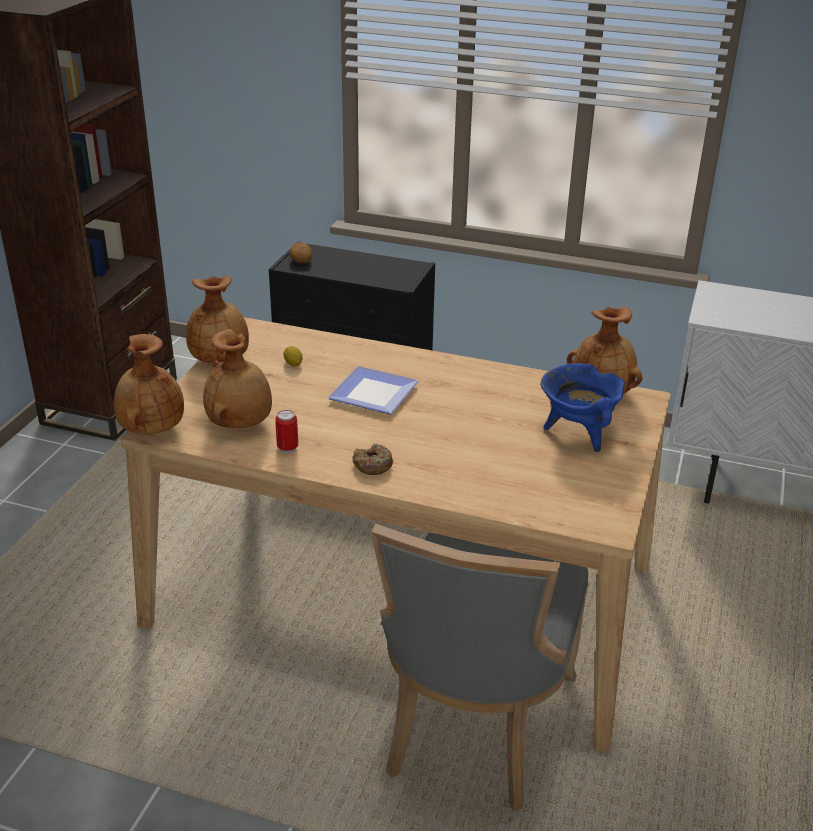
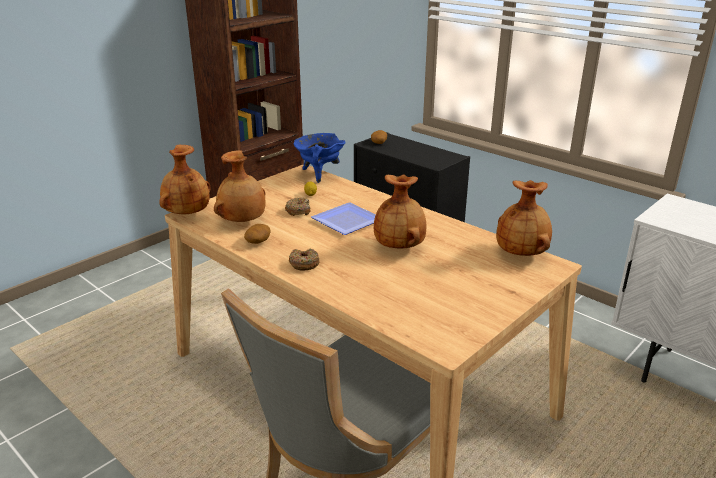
camera: 25 degrees right, 5 degrees down
brown vase [186,276,249,363] -> brown vase moved to [374,175,426,249]
can [275,410,298,453] -> potato [244,224,271,244]
blue cooking pot [540,363,625,452] -> blue cooking pot moved to [294,133,346,183]
none -> donut [285,198,311,216]

